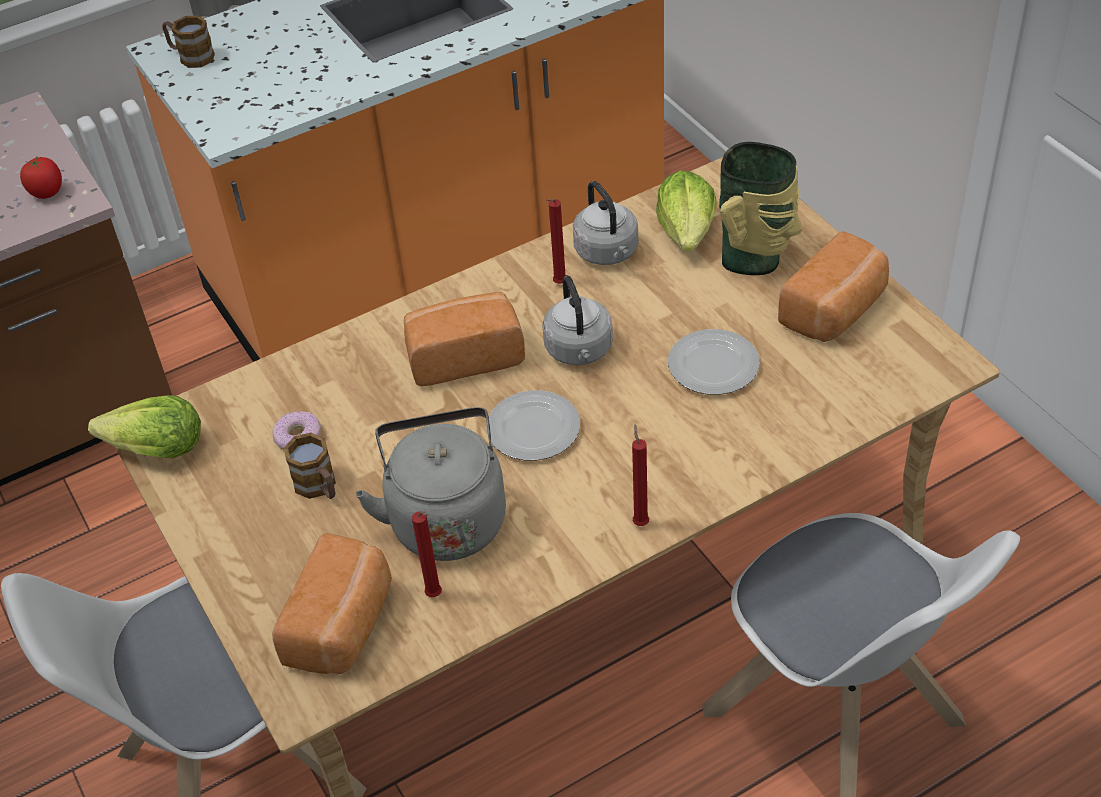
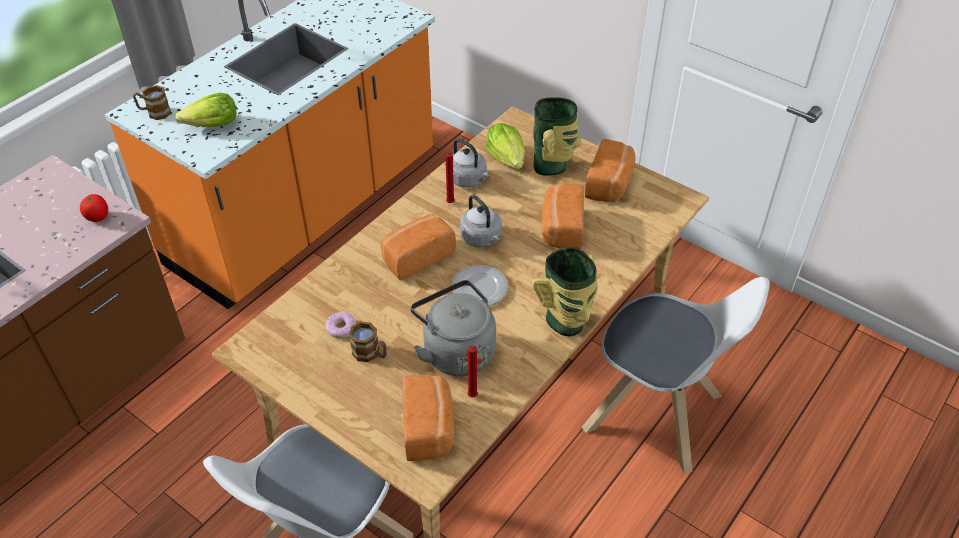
camera: 25 degrees left, 0 degrees up
lettuce [88,395,201,458] -> lettuce moved to [175,93,236,127]
red candle [632,424,649,526] -> vase [531,247,598,336]
plate [668,329,760,395] -> bread [542,183,584,250]

